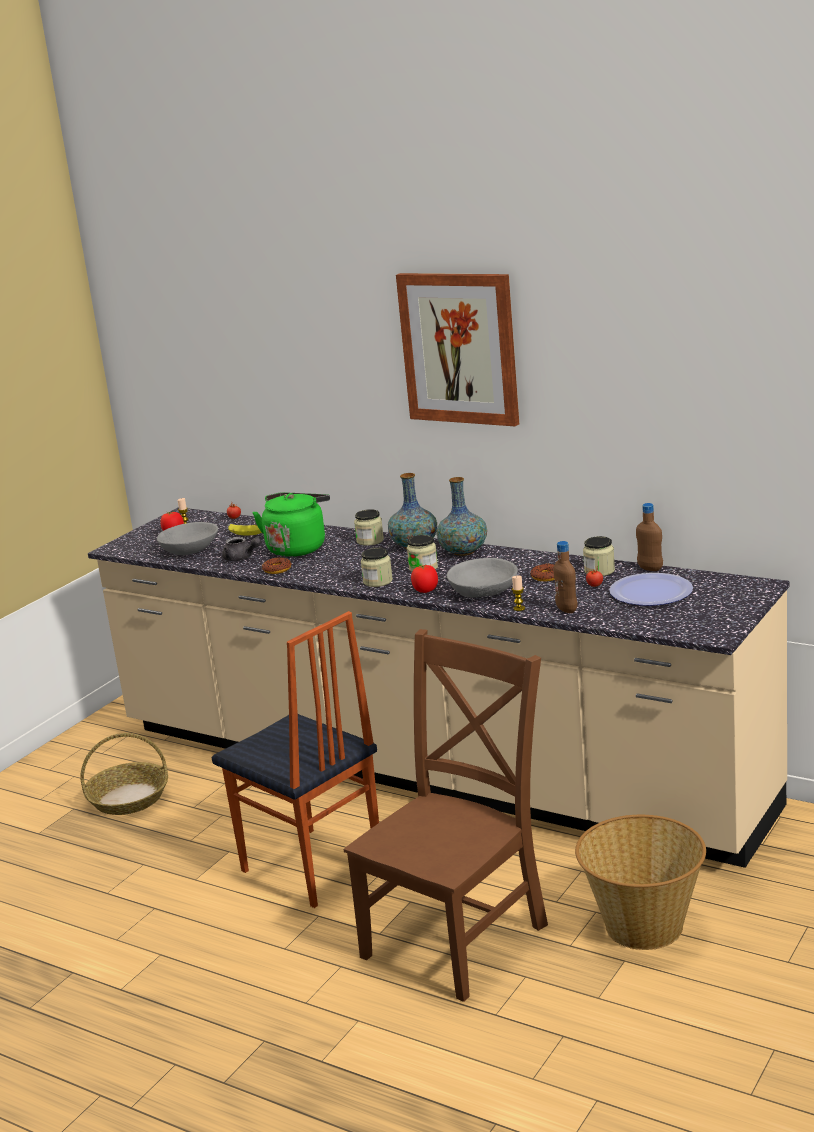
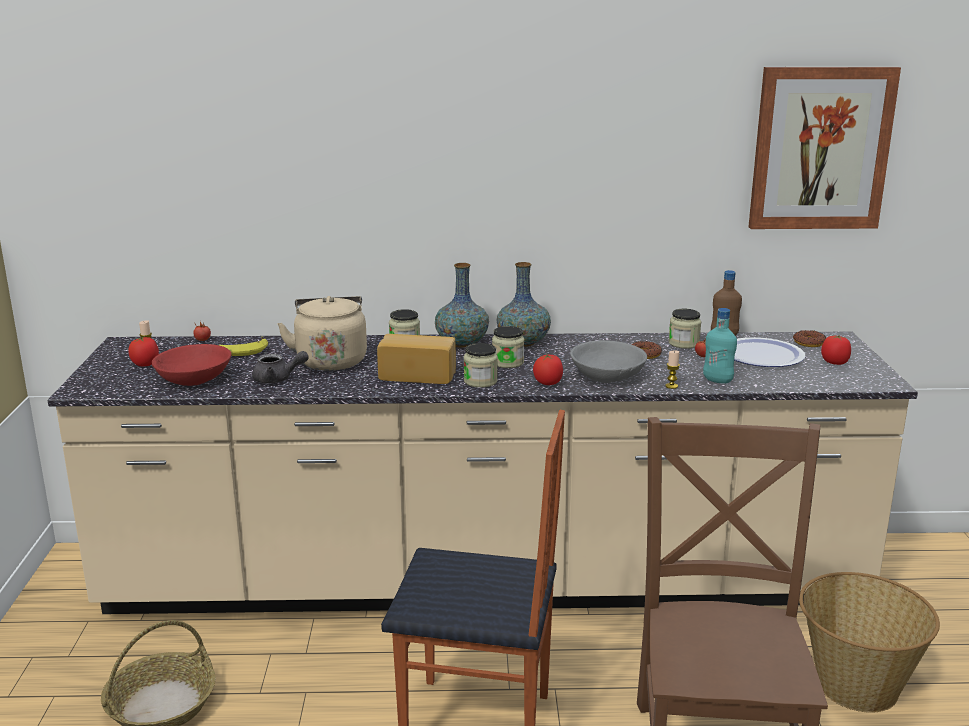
camera: 35 degrees left, 0 degrees up
grey bowl [157,522,218,555] -> red bowl [152,344,231,386]
green kettle [253,492,330,557] -> beige kettle [277,296,367,371]
donut [262,557,292,574] -> donut moved to [793,330,826,347]
picture [396,273,519,427] -> picture moved to [748,67,901,229]
brown bottle [553,541,577,613] -> turquoise bottle [703,308,737,384]
none -> bread [377,334,456,384]
none -> tomato [821,335,851,365]

